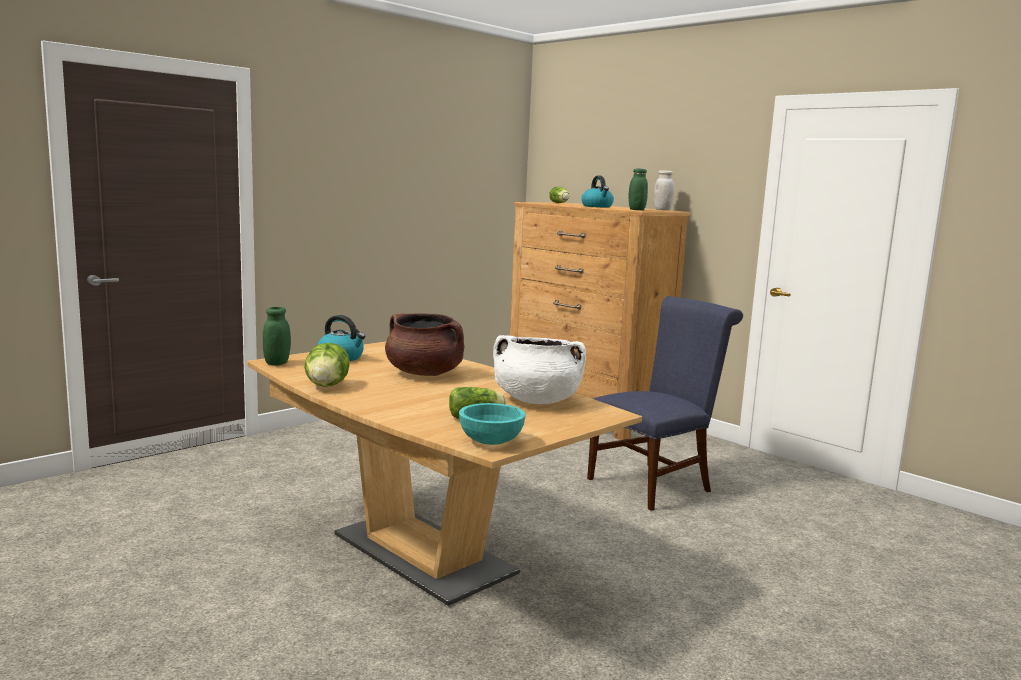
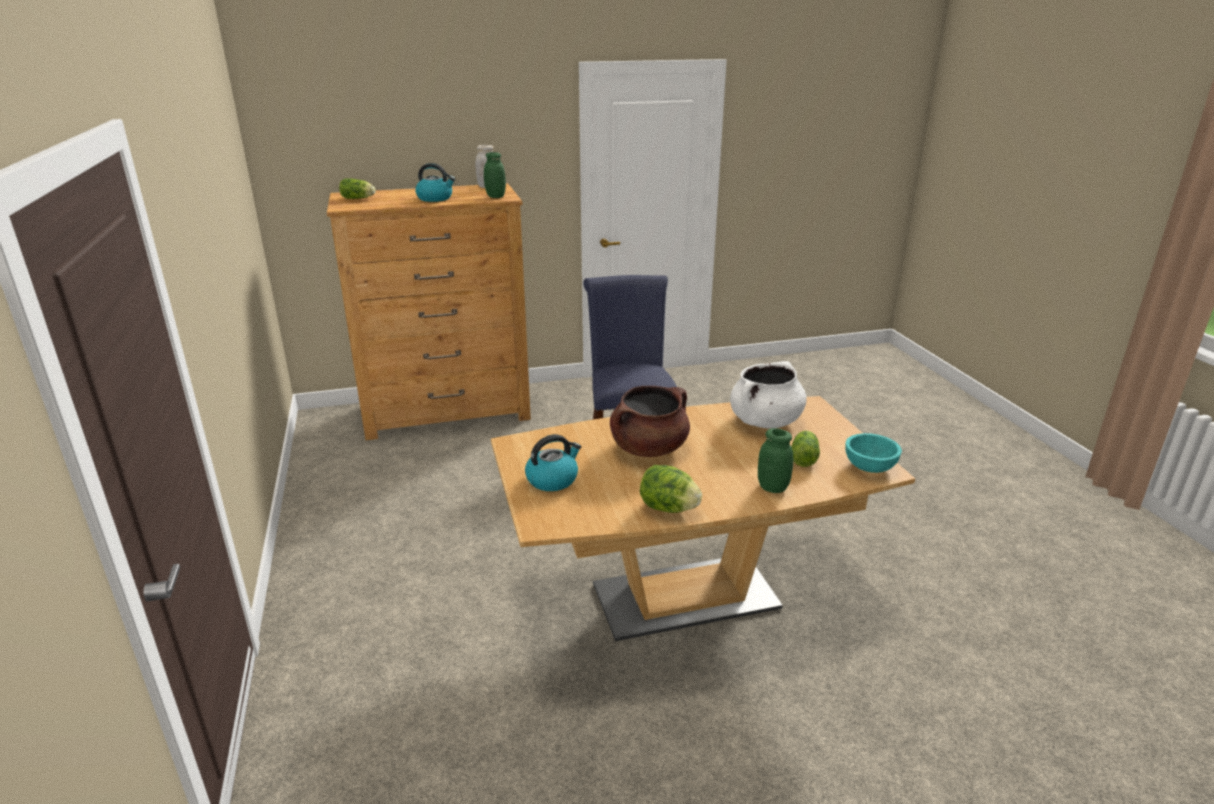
camera: 60 degrees left, 15 degrees up
green jar [263,307,291,366] -> green jar moved to [758,428,793,493]

